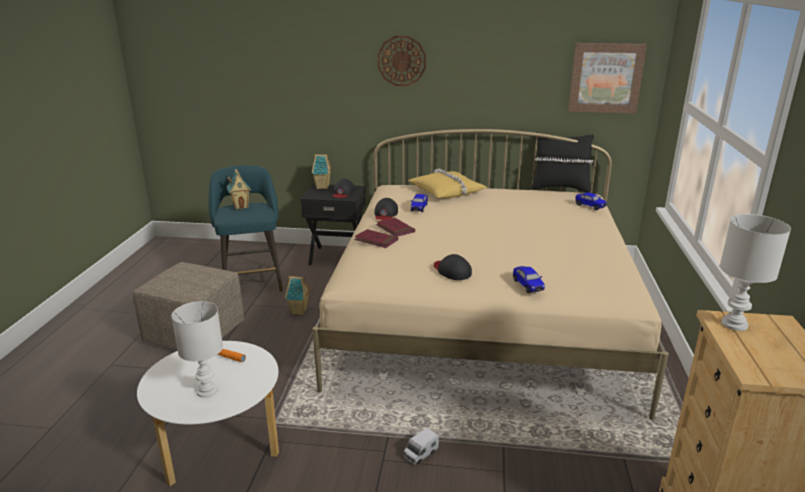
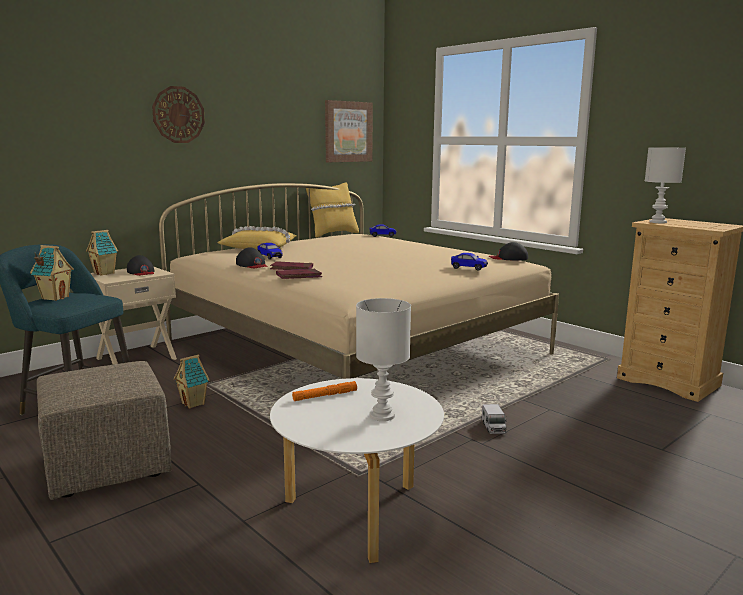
camera: 50 degrees left, 10 degrees down
black nightstand [301,184,366,265] -> beige nightstand [91,266,177,365]
black cap [434,254,472,280] -> black cap moved to [489,242,528,260]
black pillow [531,132,594,193] -> yellow pillow [306,183,359,238]

